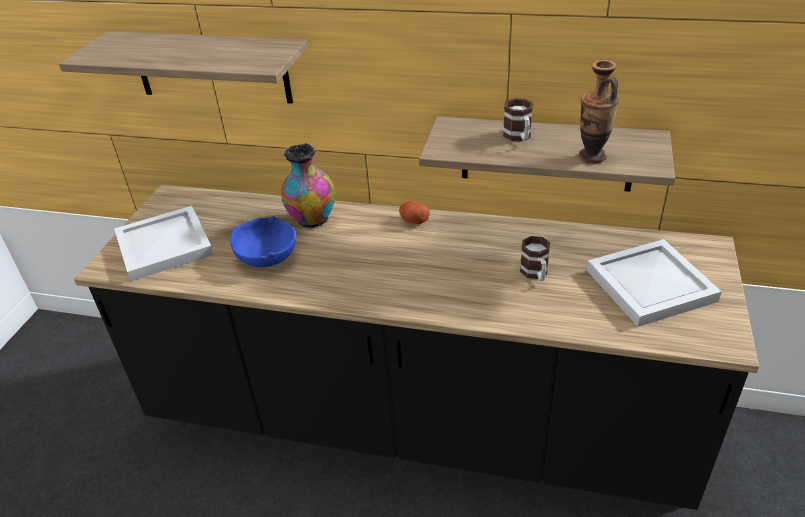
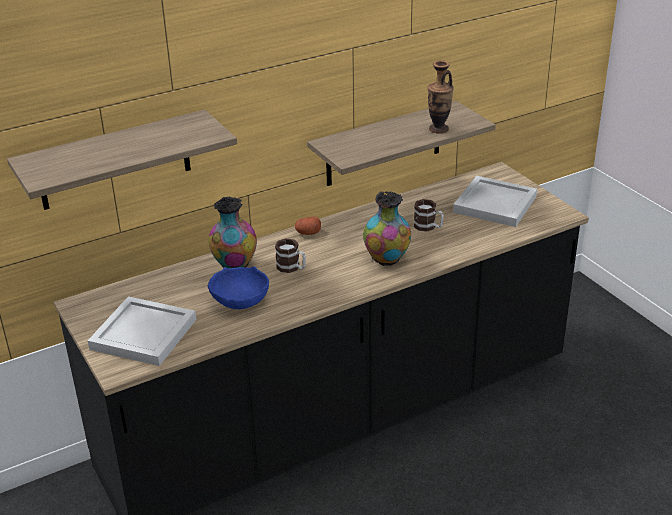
camera: 45 degrees left, 5 degrees down
mug [503,98,533,141] -> mug moved to [275,239,306,273]
none -> vase [363,191,411,266]

